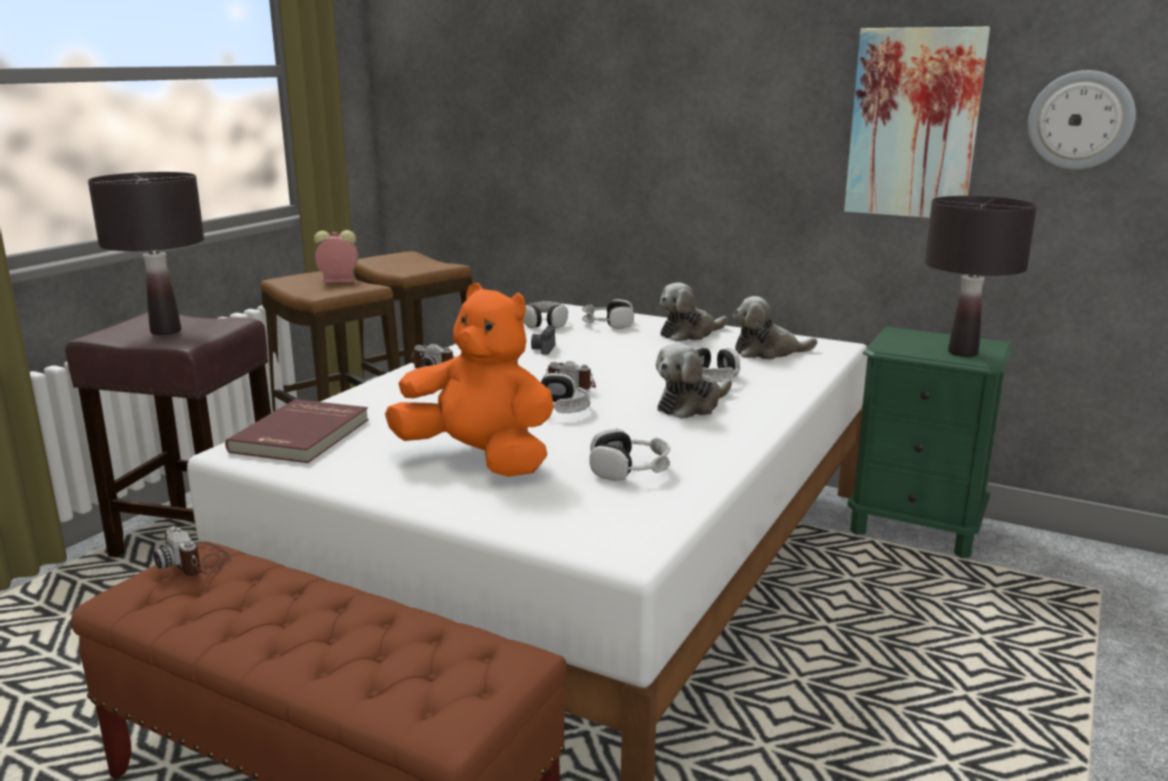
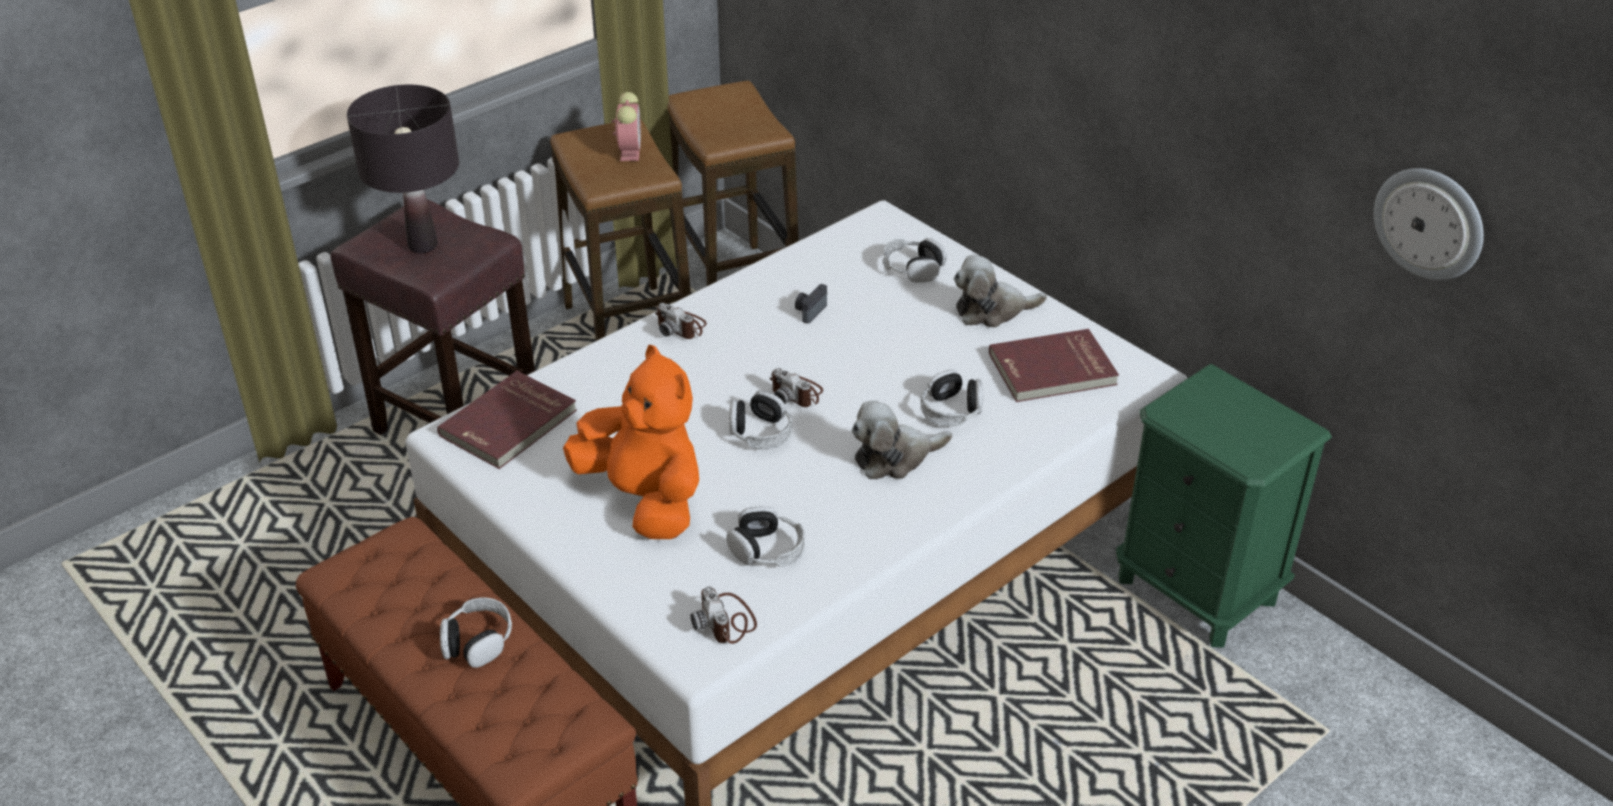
camera: 20 degrees right, 20 degrees up
camera [153,526,232,576] -> camera moved to [691,586,757,644]
alarm clock [314,230,358,283] -> alarm clock turned 75 degrees clockwise [612,92,641,161]
headphones [523,301,568,328] -> headphones moved to [440,598,512,668]
plush toy [733,296,817,359] -> red book [989,329,1119,402]
picture [844,27,990,218] -> none
black table lamp [925,196,1037,357] -> none

